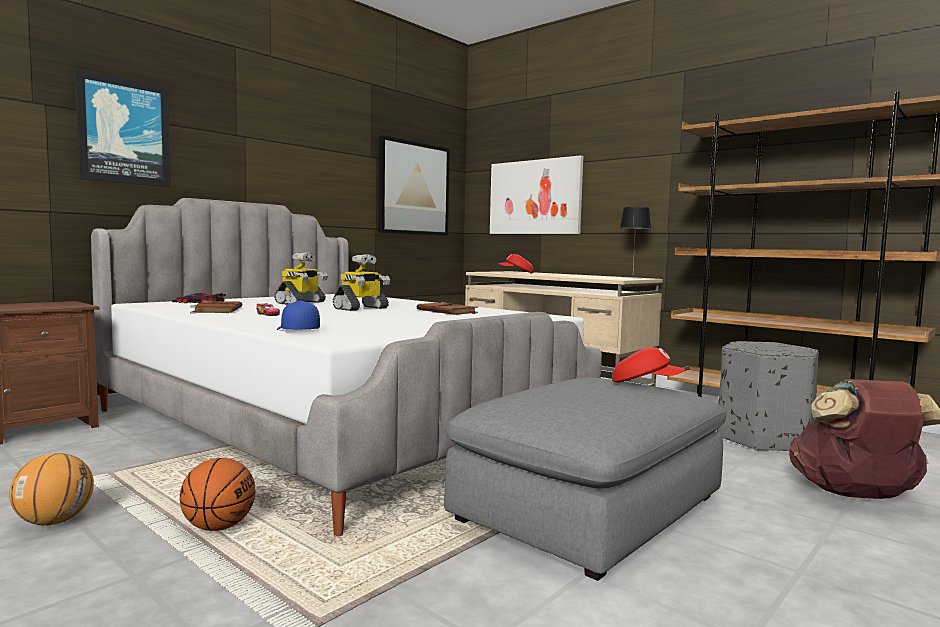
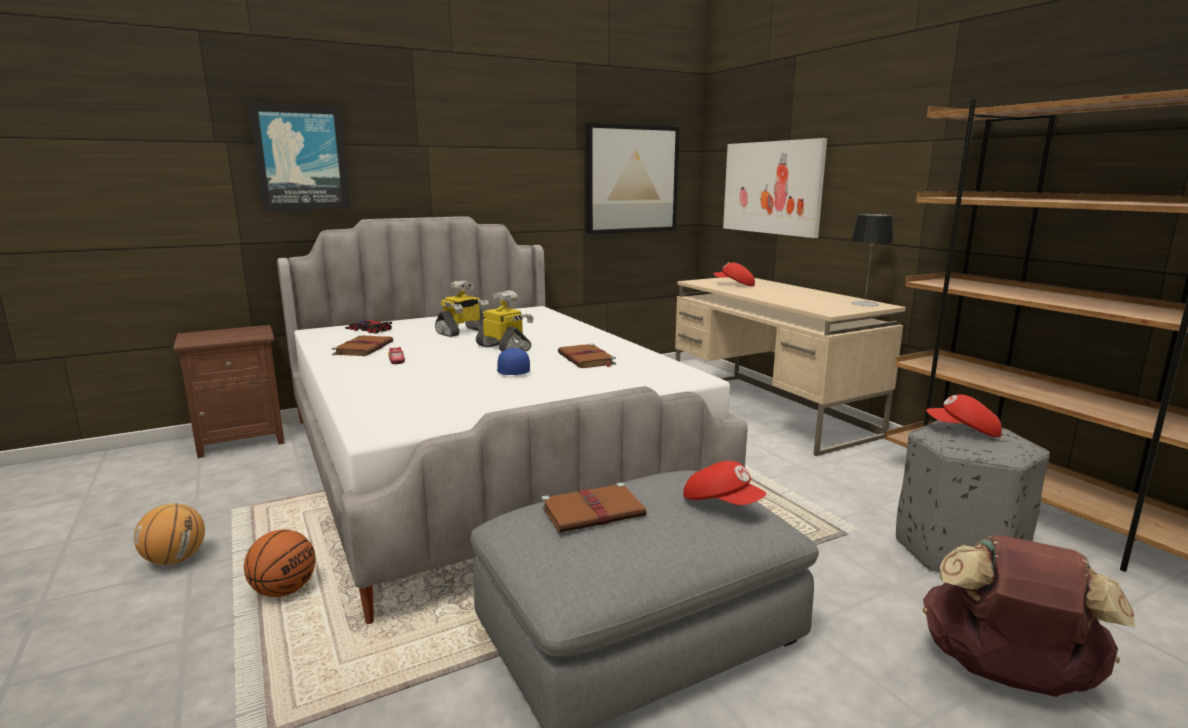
camera: 20 degrees right, 10 degrees up
blue cap [277,301,320,330] -> blue cap moved to [497,348,530,375]
toy robot [333,255,390,311] -> toy robot turned 105 degrees counterclockwise [476,290,534,352]
none -> brown book [541,482,647,533]
none -> red cap [926,394,1002,437]

